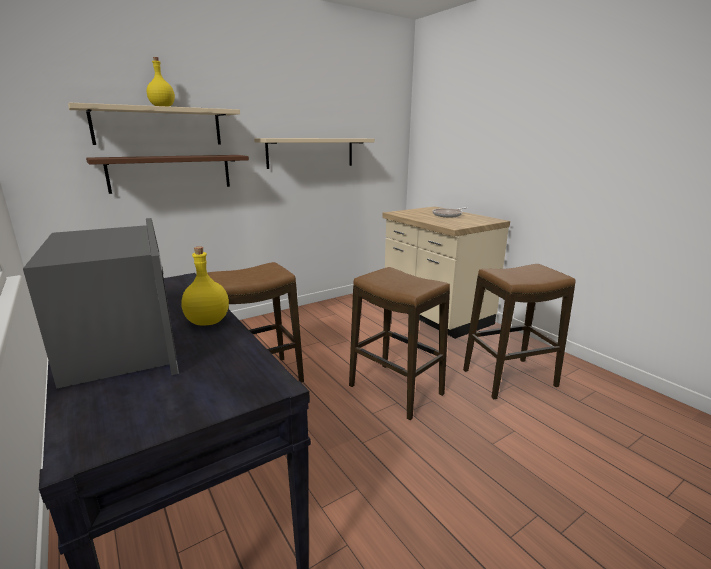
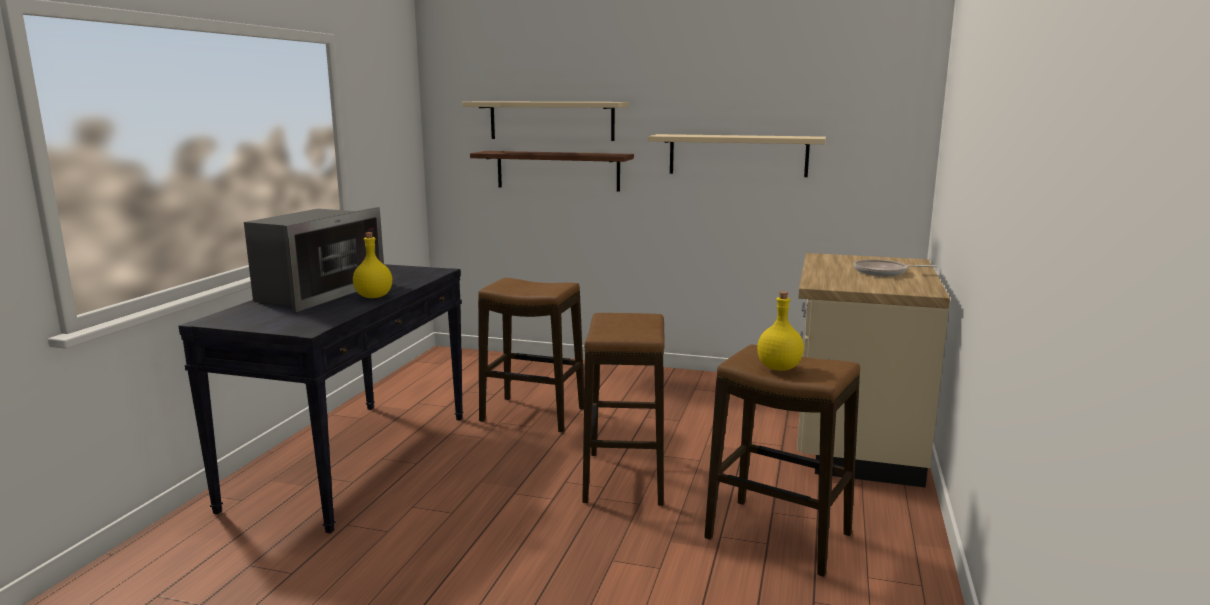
camera: 50 degrees right, 5 degrees down
yellow bottle [147,57,175,107] -> yellow bottle moved to [757,292,804,371]

